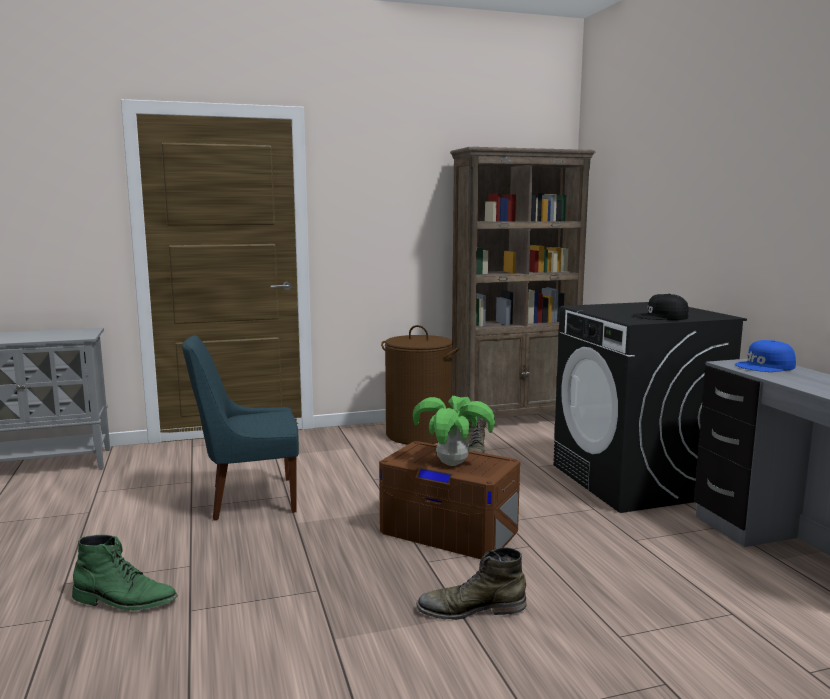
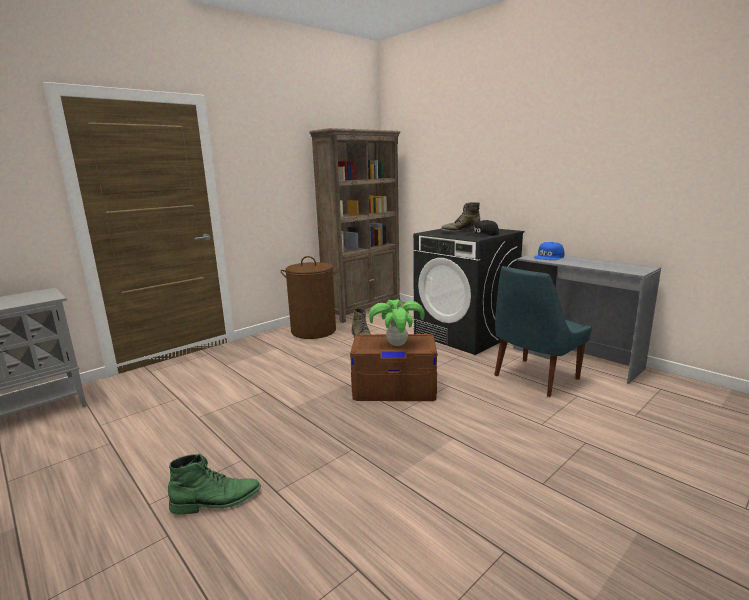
camera: 25 degrees left, 5 degrees up
blue chair [182,335,299,520] -> blue chair moved to [494,266,592,397]
green boot [417,547,526,620] -> green boot moved to [441,202,480,232]

